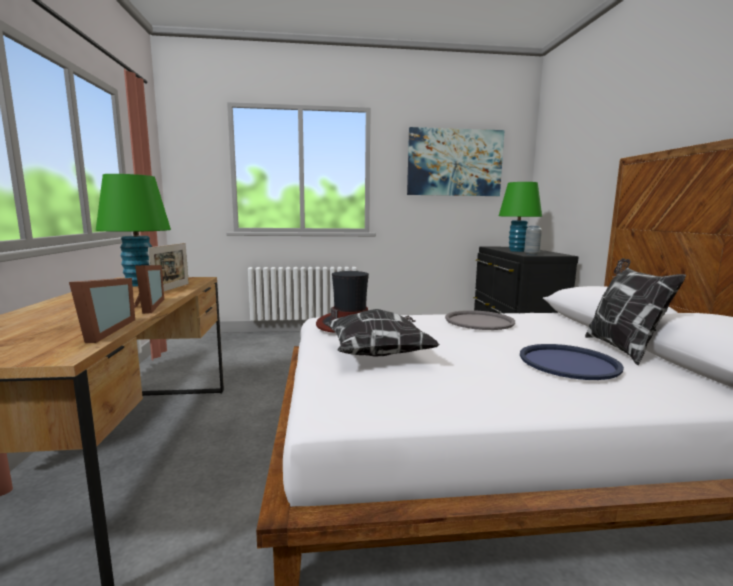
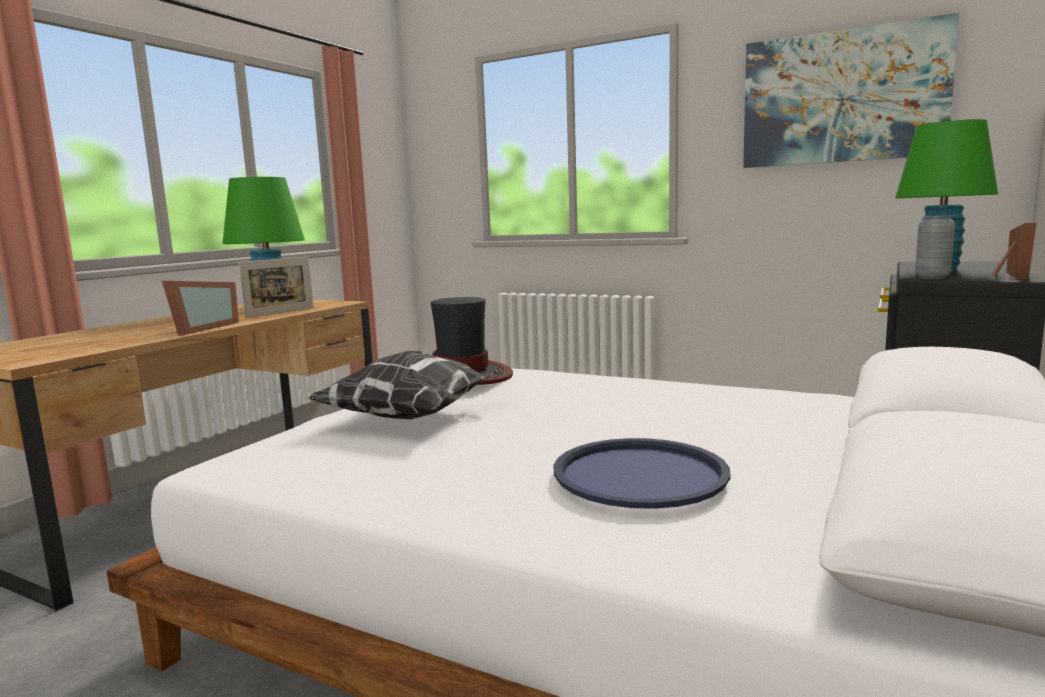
camera: 35 degrees right, 0 degrees up
picture frame [69,278,135,343] -> picture frame moved to [991,223,1036,280]
grey tray [445,310,515,330] -> none
pillow [585,258,686,365] -> none

